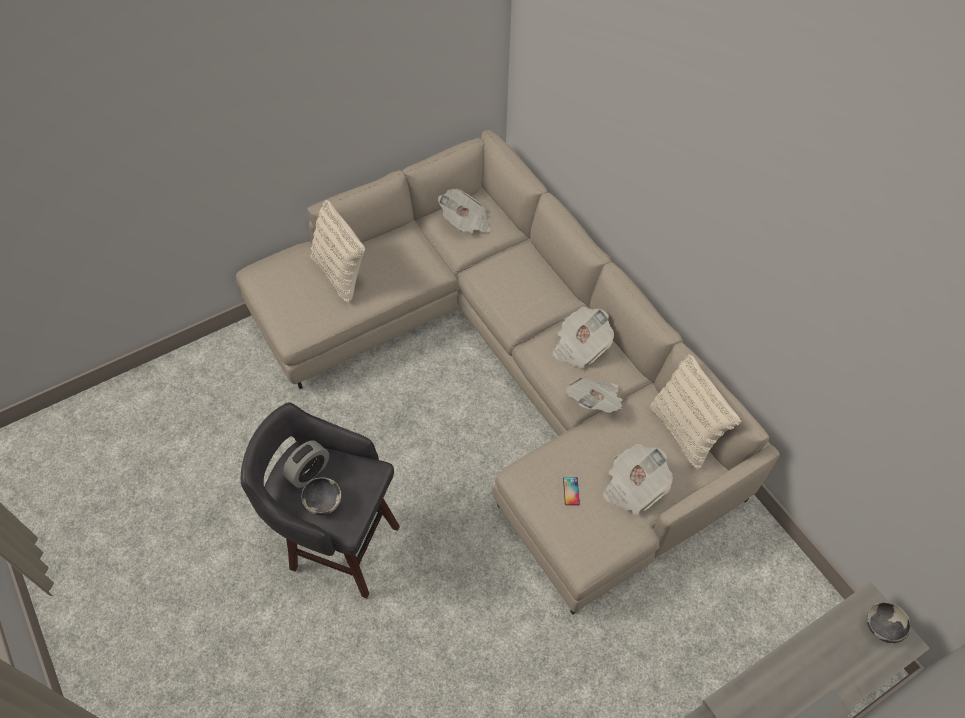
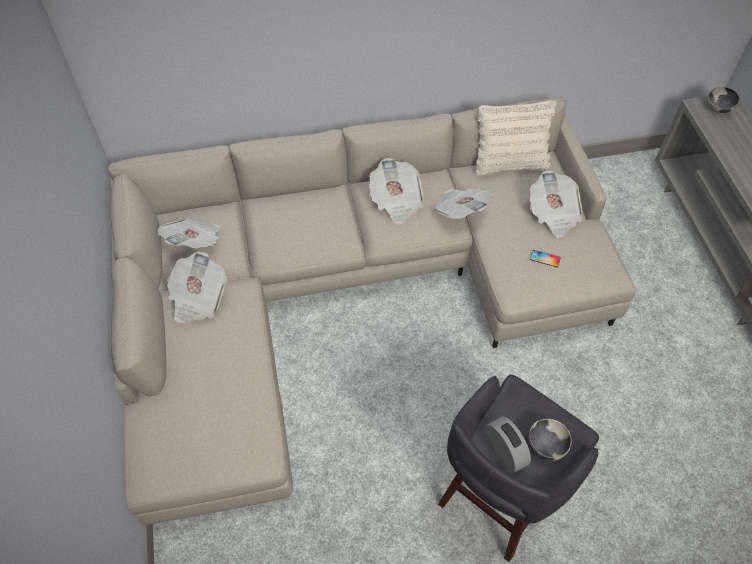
camera: 70 degrees left, 0 degrees up
beige pillow [310,200,365,303] -> none
none -> newspaper [167,252,227,323]

